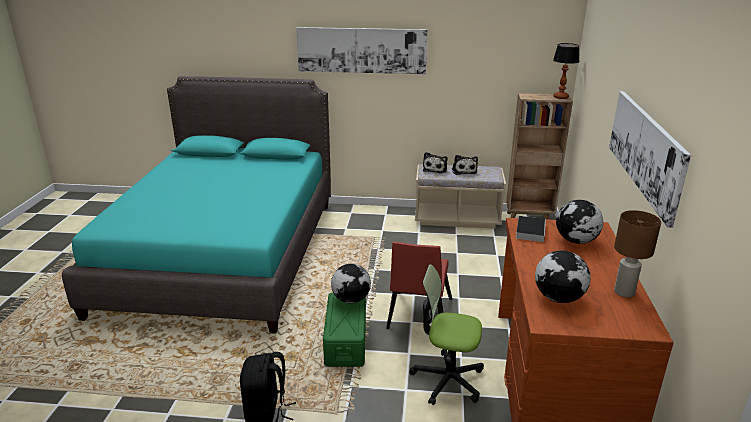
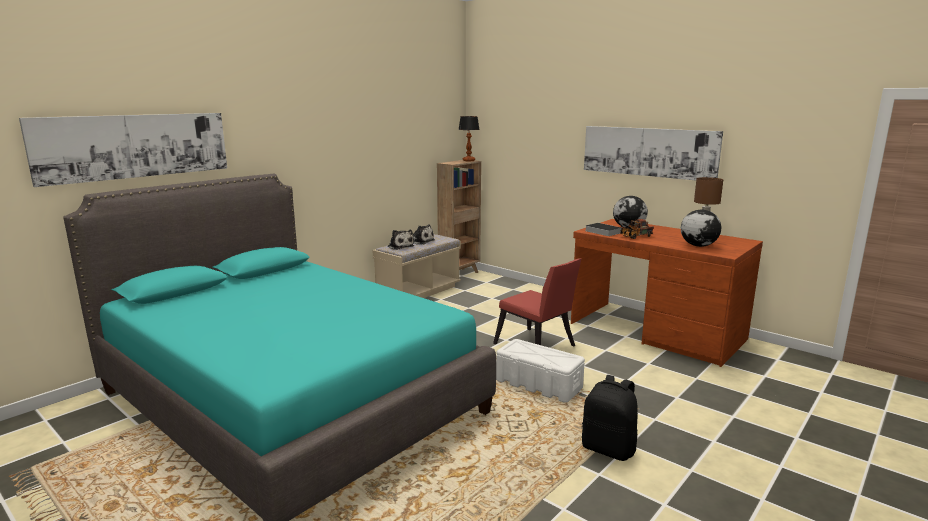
camera: 55 degrees left, 10 degrees down
picture [296,27,428,74] -> picture moved to [19,113,227,187]
green storage box [323,293,366,367] -> white storage box [496,339,585,403]
globe [331,264,371,303] -> none
office chair [409,264,484,405] -> none
none -> toy truck [620,219,654,239]

